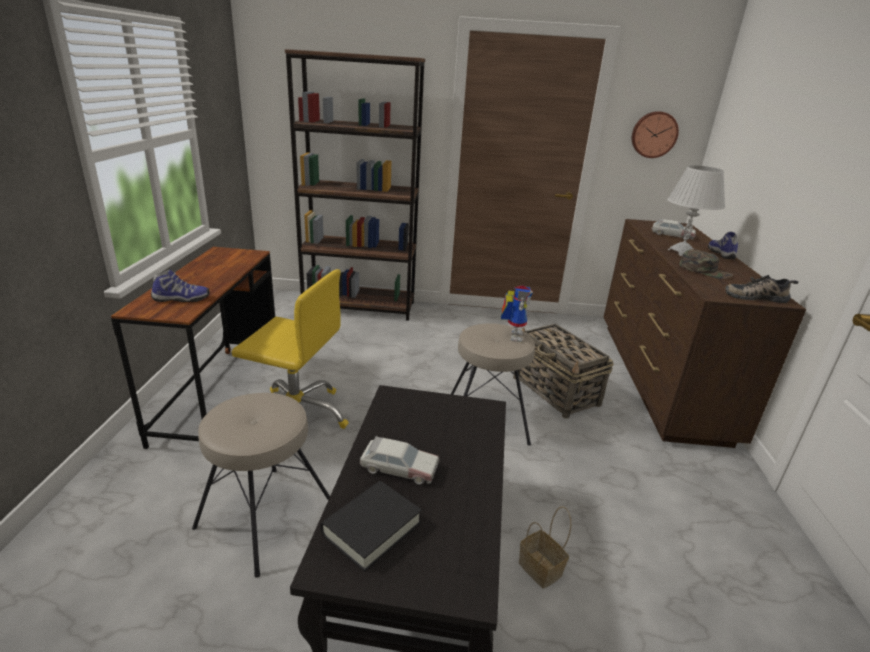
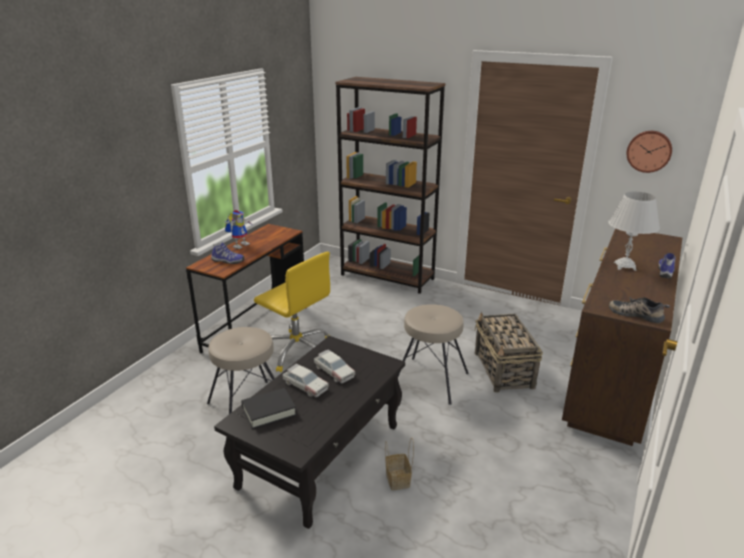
camera: 25 degrees right, 0 degrees up
toy robot [501,286,533,342] -> toy robot moved to [225,210,254,249]
toy car [651,218,696,240] -> toy car moved to [314,349,356,383]
green cap [679,249,734,279] -> none

